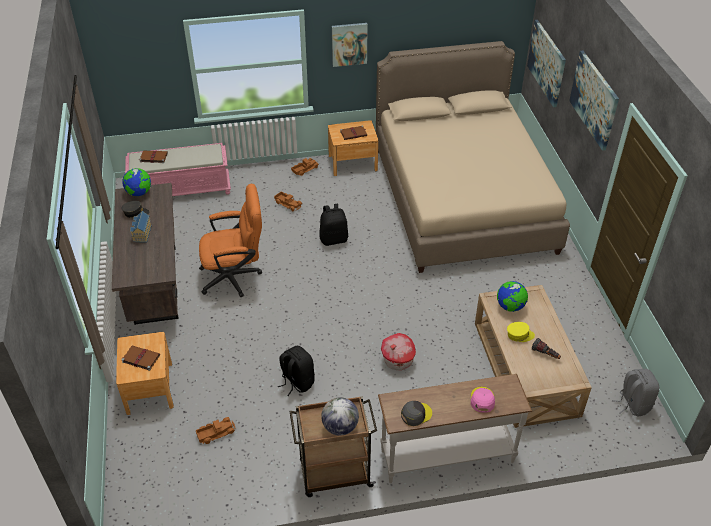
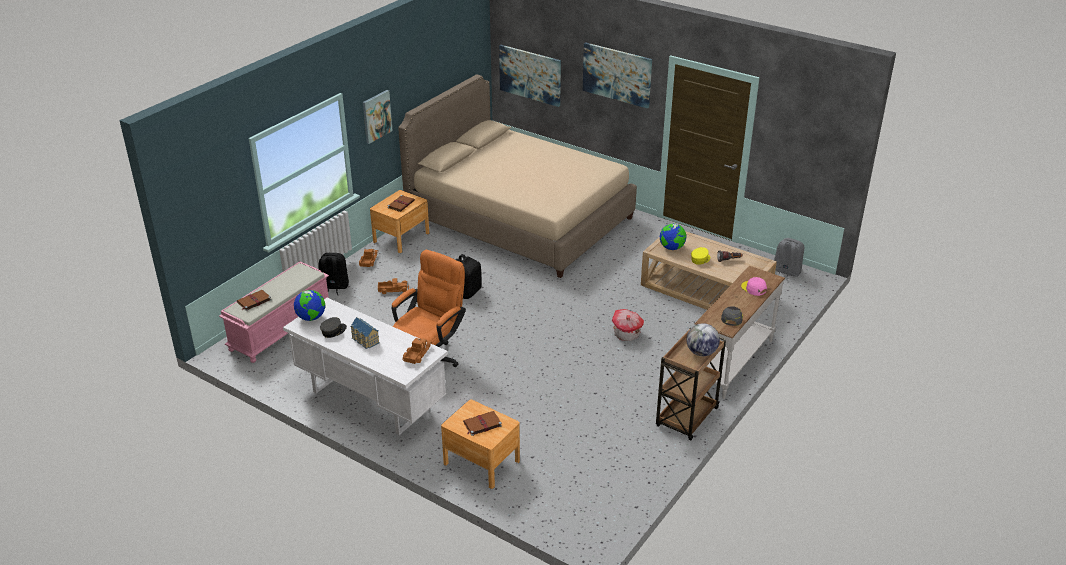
camera: 45 degrees left, 10 degrees down
brown desk [112,183,178,325] -> white desk [283,298,448,435]
toy truck [196,417,236,444] -> toy truck moved to [403,338,432,364]
black backpack [278,346,315,396] -> black backpack moved to [319,253,349,295]

